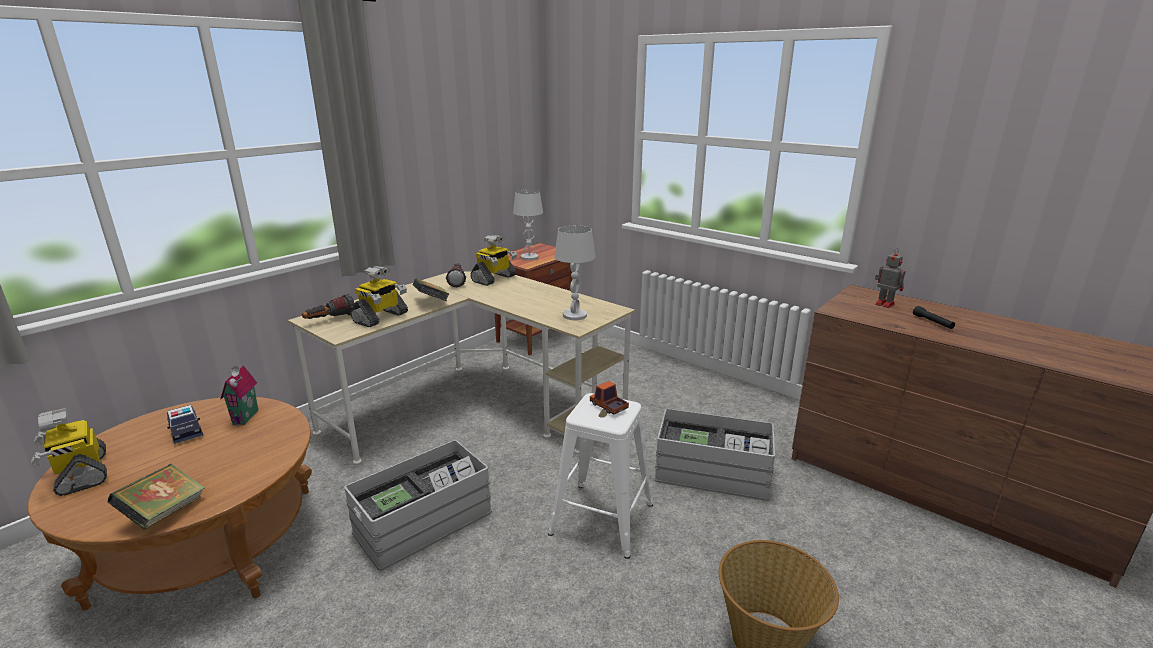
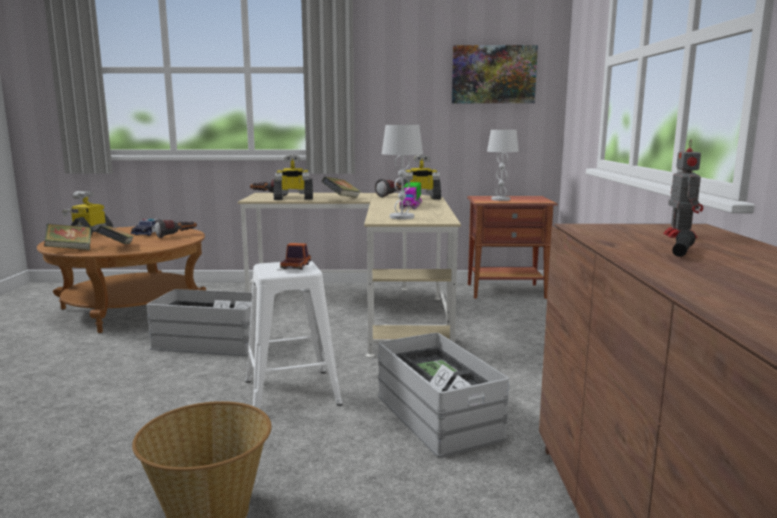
camera: 50 degrees right, 10 degrees down
toy house [220,365,258,426] -> flashlight [155,219,197,238]
none -> book [97,226,134,244]
none -> toy truck [399,182,422,210]
none -> picture [452,45,538,103]

